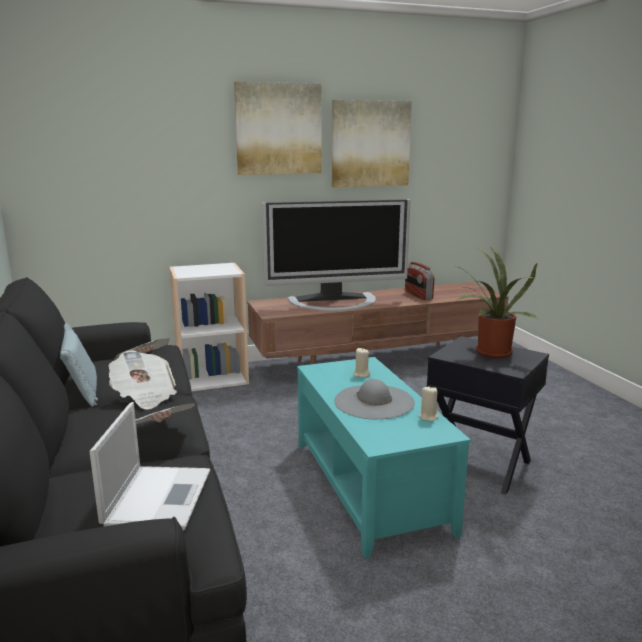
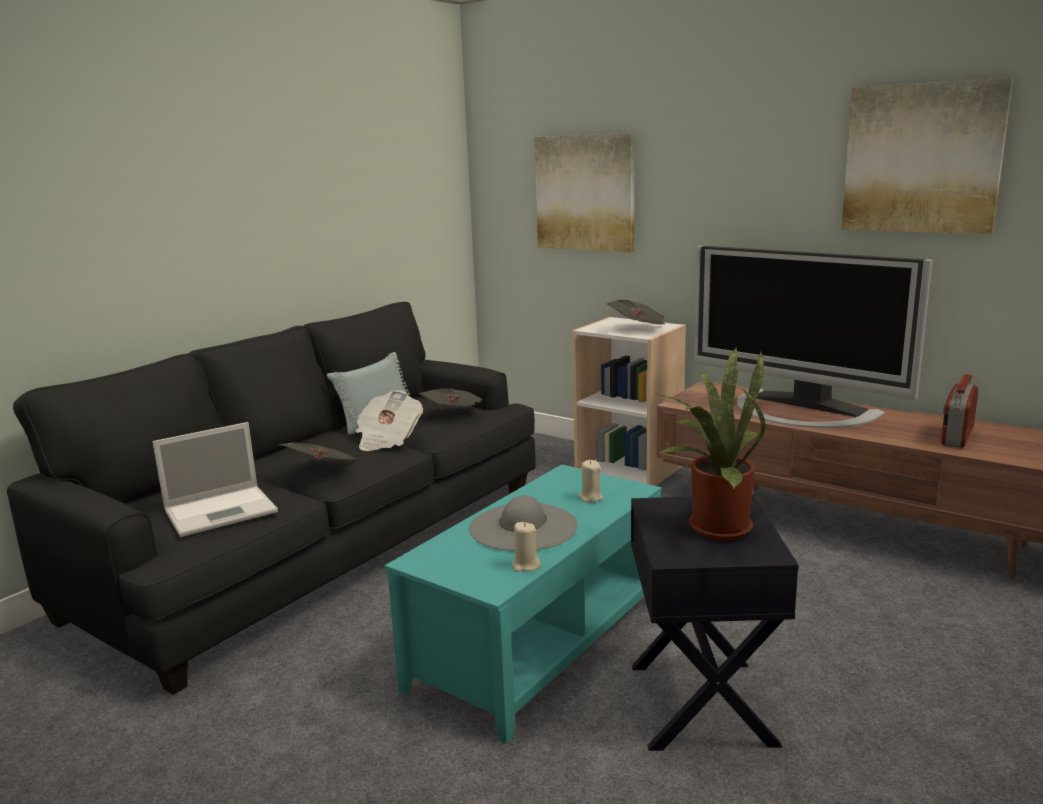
camera: 55 degrees right, 0 degrees up
picture [234,81,322,175] -> picture moved to [535,133,634,252]
none -> newspaper [607,300,666,324]

